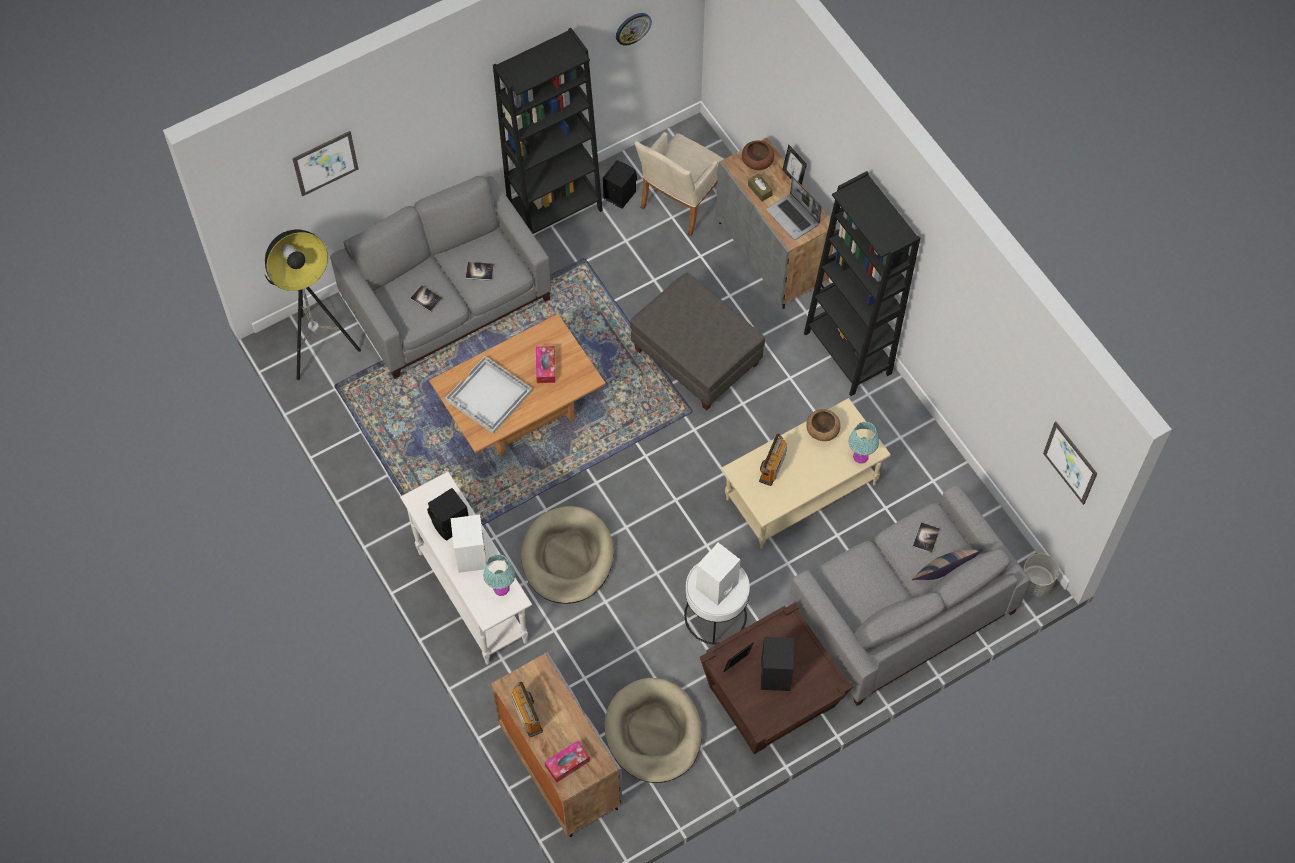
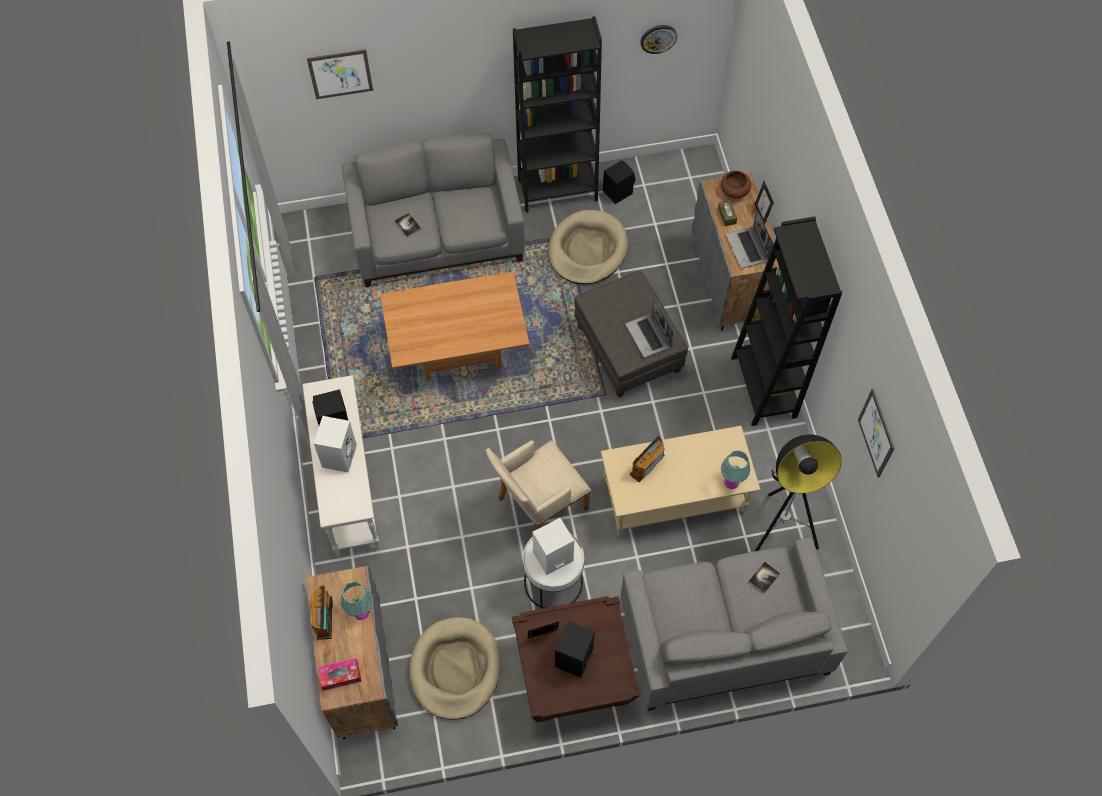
camera: 20 degrees right, 0 degrees up
floor lamp [265,230,361,380] -> floor lamp moved to [755,434,842,551]
white tray [446,356,532,434] -> none
book [466,262,494,281] -> none
turquoise table lamp [483,554,515,596] -> turquoise table lamp moved to [341,582,373,620]
beige dog bed [521,506,614,604] -> beige dog bed moved to [548,210,628,285]
tissue box [536,346,555,383] -> none
beige armchair [635,132,724,237] -> beige armchair moved to [486,440,591,530]
brown bowl [806,409,841,441] -> none
pillow [912,549,983,580] -> none
grey planter [1023,554,1059,596] -> none
picture [1043,421,1097,505] -> picture moved to [858,389,895,477]
none -> laptop [625,299,673,358]

